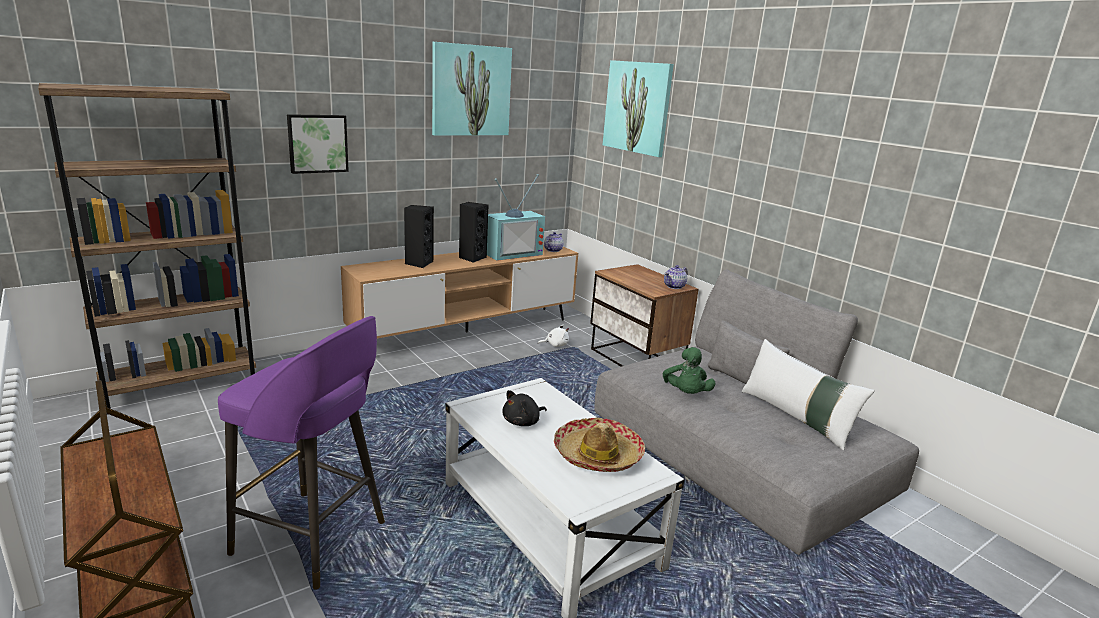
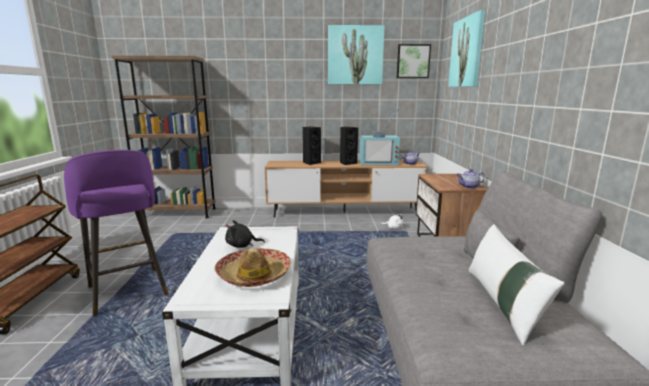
camera: 35 degrees right, 5 degrees down
picture [287,114,349,174] -> picture moved to [397,44,431,78]
green plush toy [663,347,715,394] -> none

